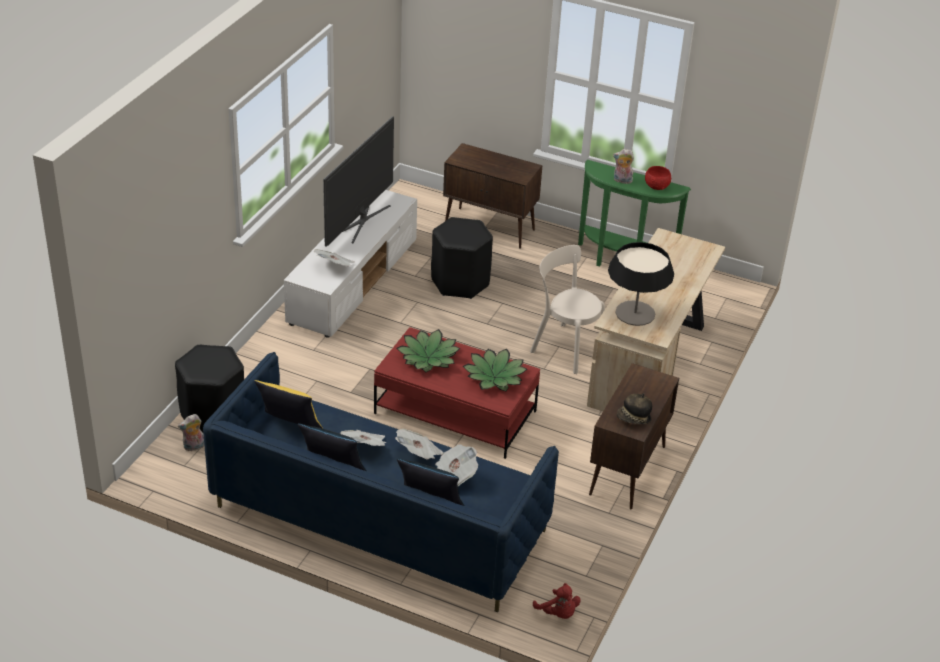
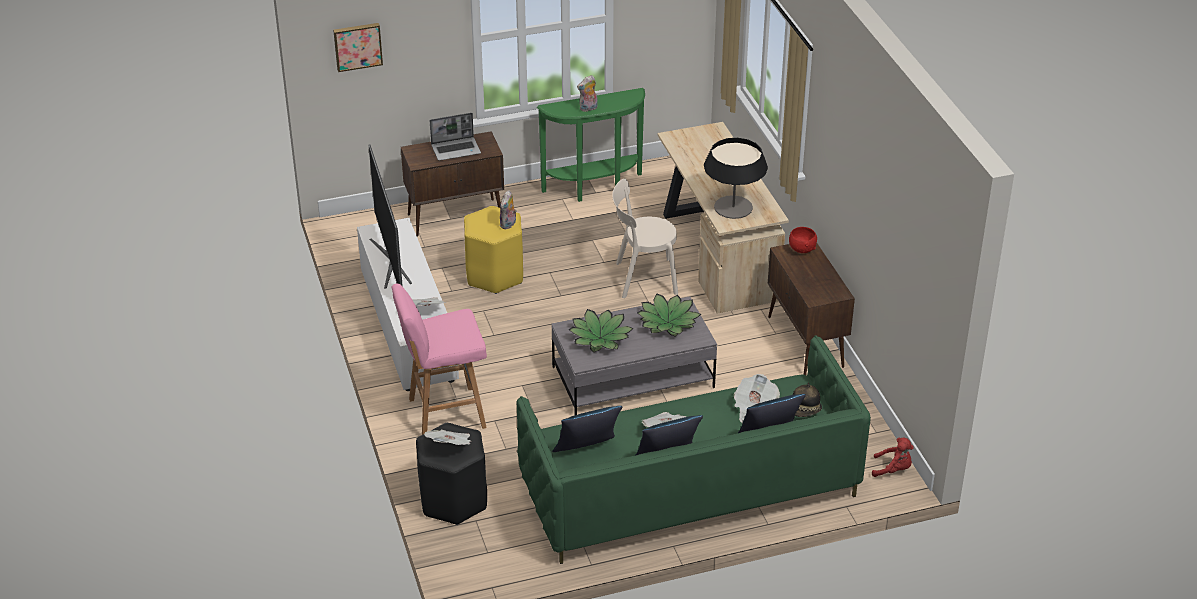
camera: 40 degrees left, 0 degrees up
plush toy [178,414,204,451] -> plush toy moved to [500,190,517,229]
blue sofa [203,352,559,612] -> green sofa [516,335,871,564]
yellow pillow [254,380,323,429] -> blue pillow [552,406,622,452]
red coffee table [374,327,540,459] -> grey coffee table [552,296,717,415]
newspaper [395,429,444,460] -> newspaper moved to [424,430,471,445]
black stool [431,217,493,299] -> yellow stool [464,206,523,294]
hat [617,393,652,424] -> hat moved to [793,382,822,417]
red bowl [645,166,671,190] -> red bowl moved to [789,227,817,253]
none -> picture [333,23,383,72]
none -> pink stool [392,284,487,435]
none -> laptop [430,113,481,161]

